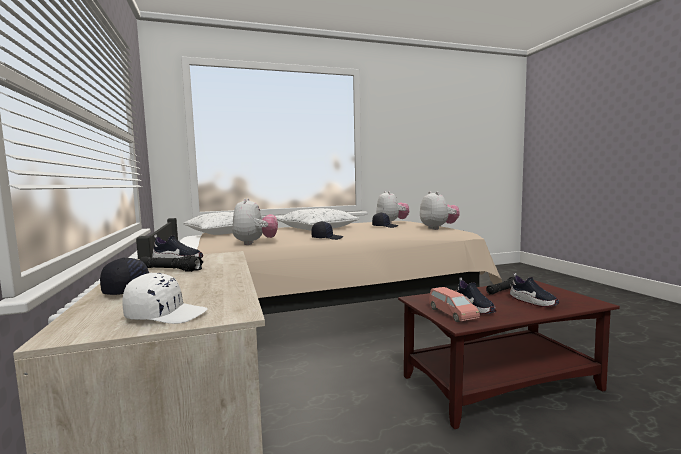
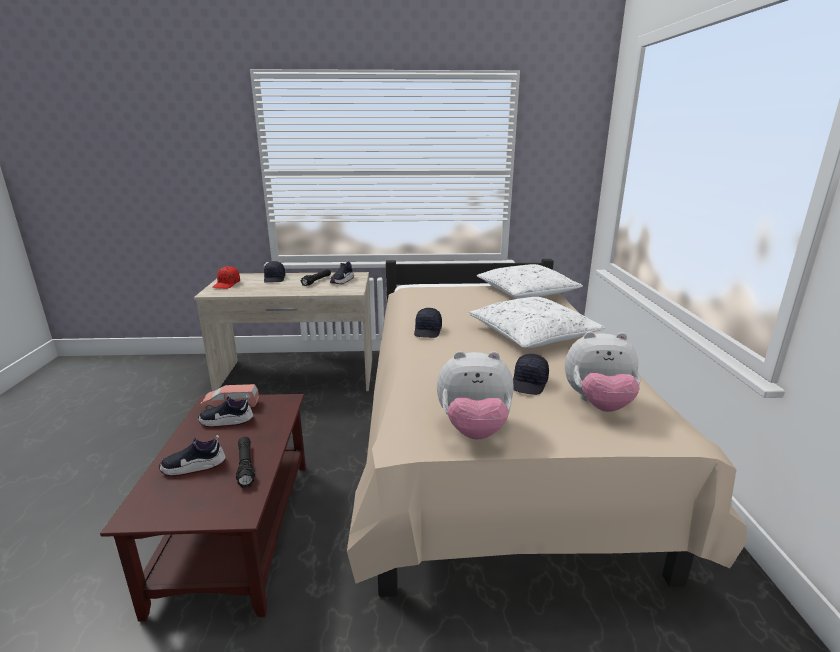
camera: 105 degrees right, 15 degrees up
white cap [122,273,208,324] -> red cap [212,266,240,289]
plush toy [232,198,278,245] -> none

